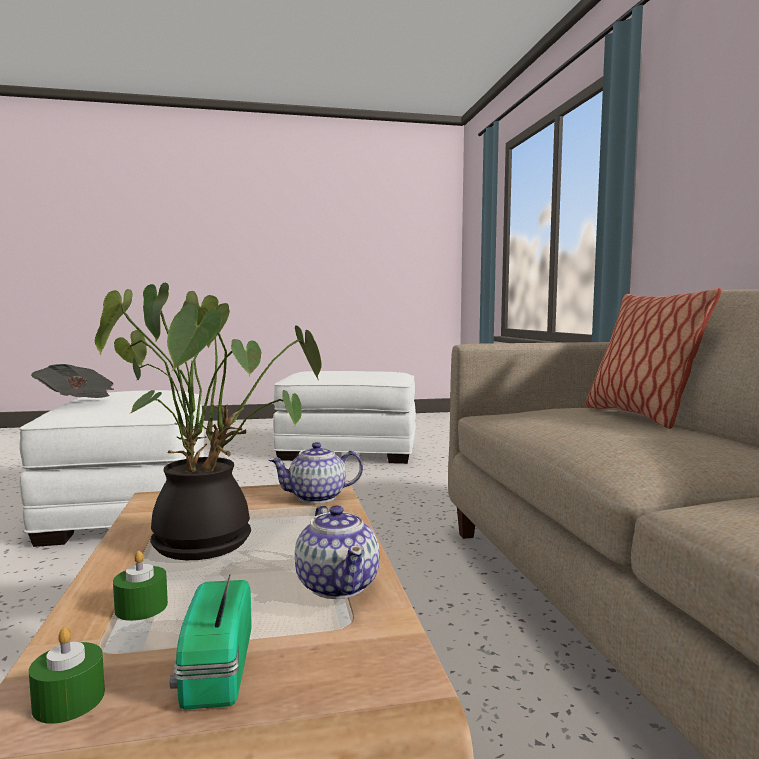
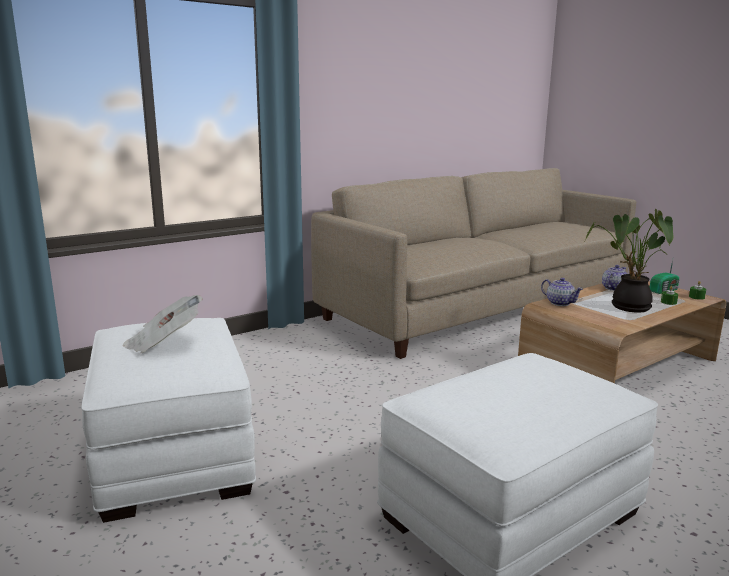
camera: 115 degrees left, 10 degrees up
newspaper [31,364,114,398] -> newspaper moved to [123,295,203,353]
pillow [586,288,721,429] -> none

